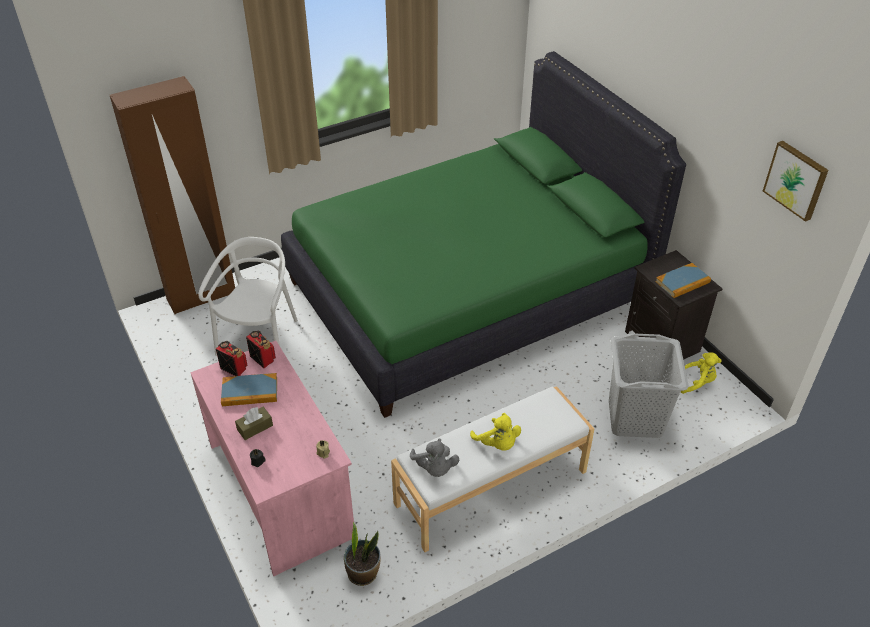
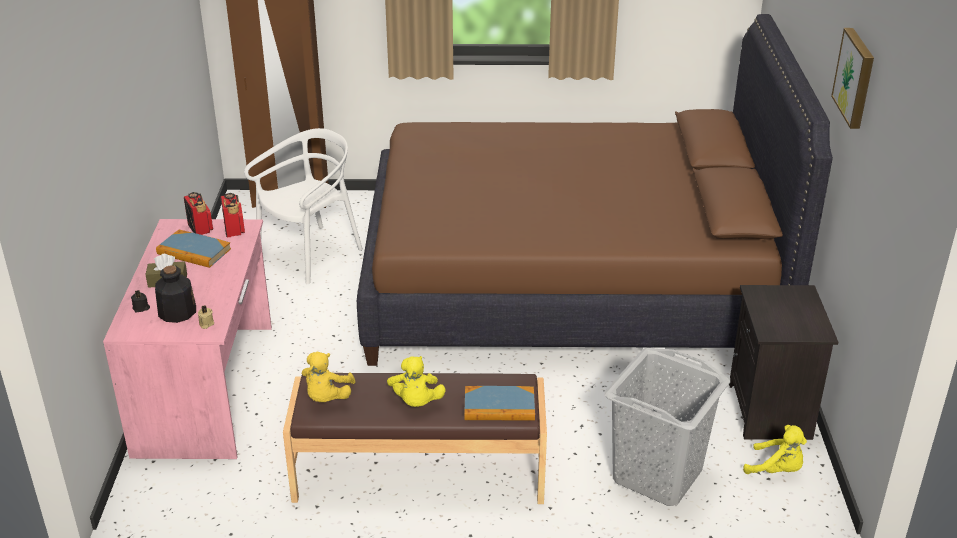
camera: 30 degrees right, 10 degrees down
green bed [281,51,686,418] -> brown bed [357,14,833,366]
potted plant [344,522,381,586] -> none
white bench [391,386,594,552] -> brown bench [283,373,547,504]
grey plush toy [410,439,459,477] -> yellow plush toy [302,352,356,402]
book [655,263,711,298] -> book moved to [464,386,535,421]
picture [763,141,828,222] -> picture moved to [831,28,874,129]
none -> bottle [155,265,196,323]

